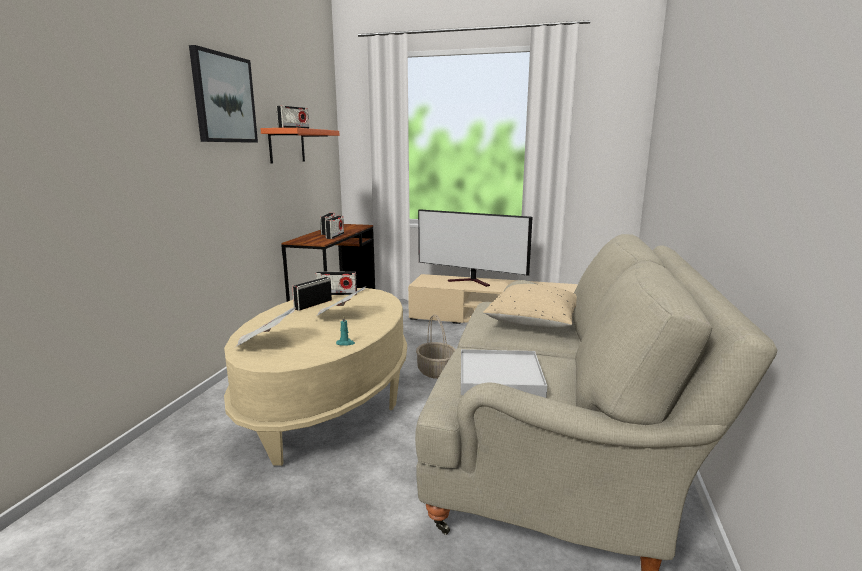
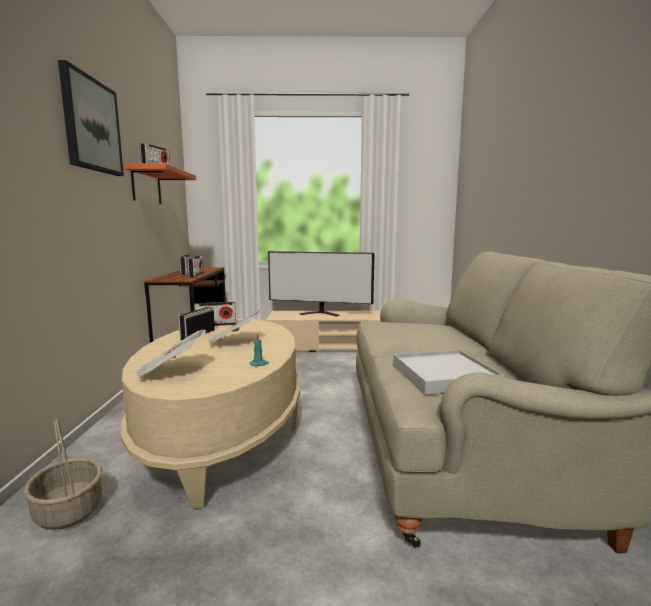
camera: 15 degrees left, 5 degrees down
basket [416,314,456,379] -> basket moved to [24,419,102,530]
beige pillow [483,284,577,329] -> none

